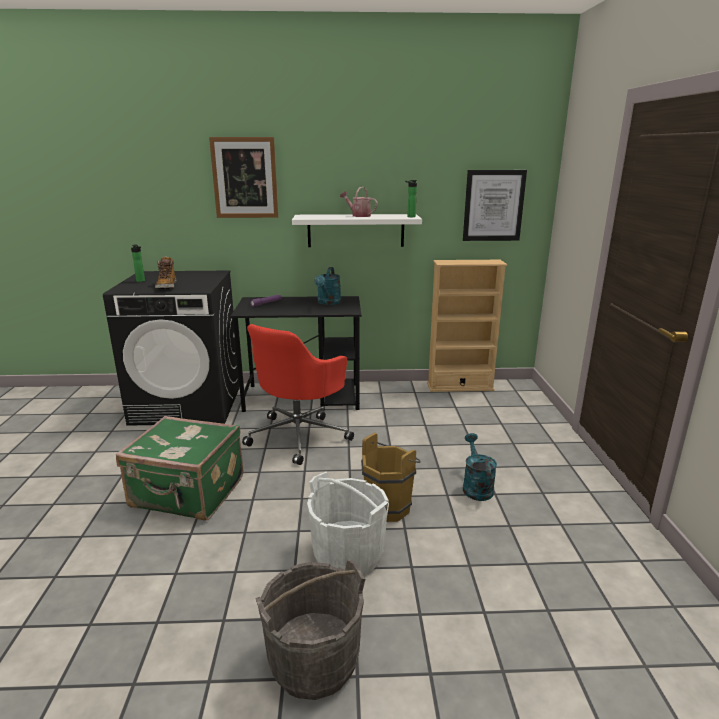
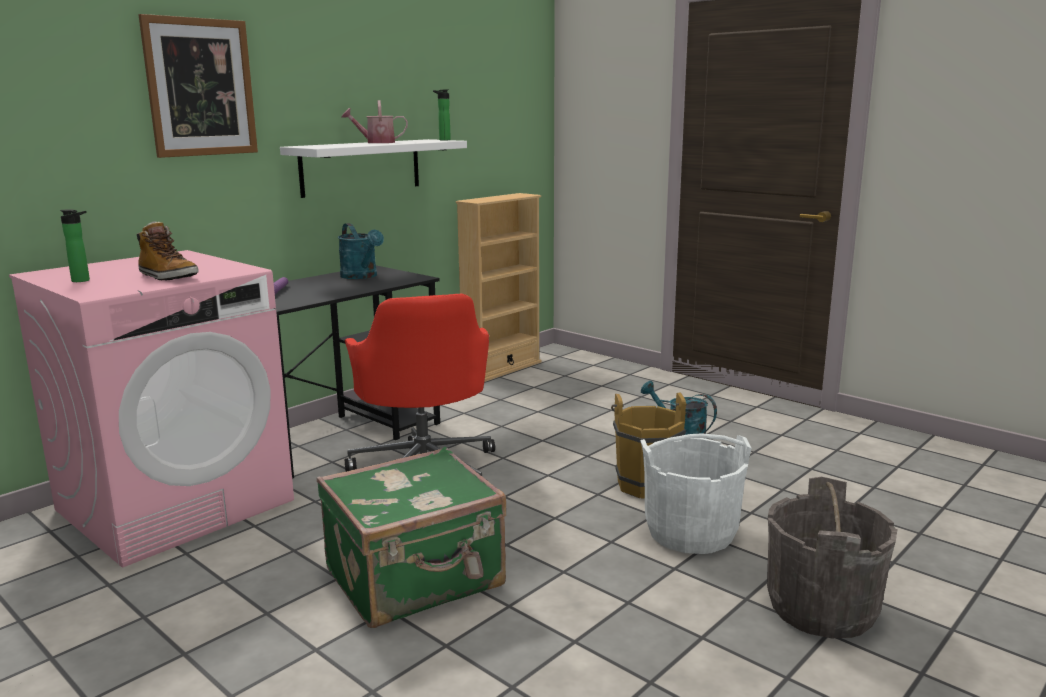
camera: 45 degrees left, 5 degrees down
black washing machine [103,271,240,426] -> pink washing machine [9,250,294,568]
picture [463,170,527,241] -> none

